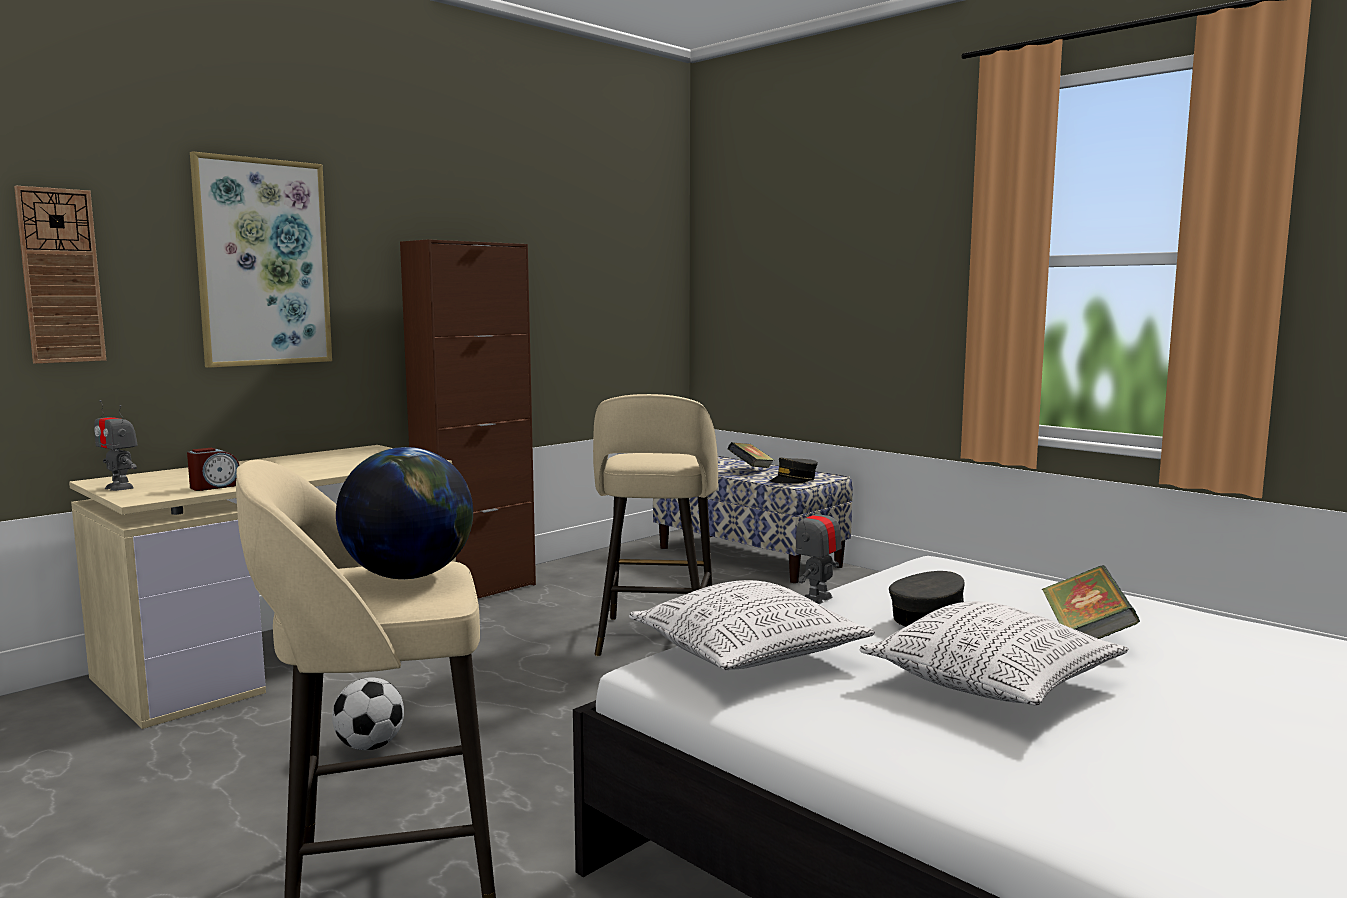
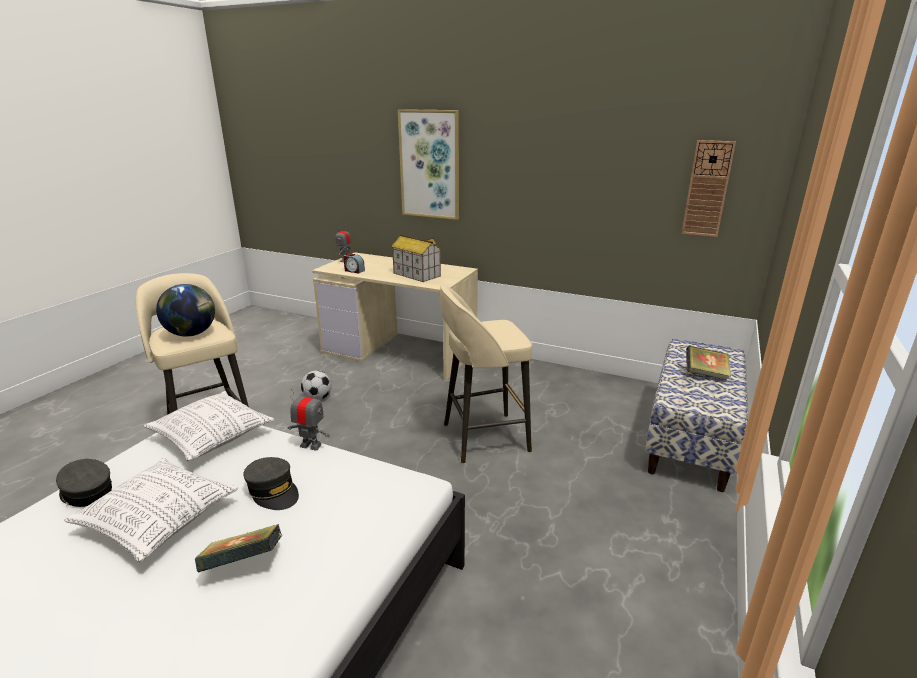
camera: 70 degrees right, 15 degrees up
wall clock [14,186,106,364] -> wall clock moved to [682,140,736,237]
brown cabinet [400,239,536,599] -> none
grey cap [770,457,818,484] -> grey cap moved to [56,459,112,507]
none -> toy house [391,234,441,282]

